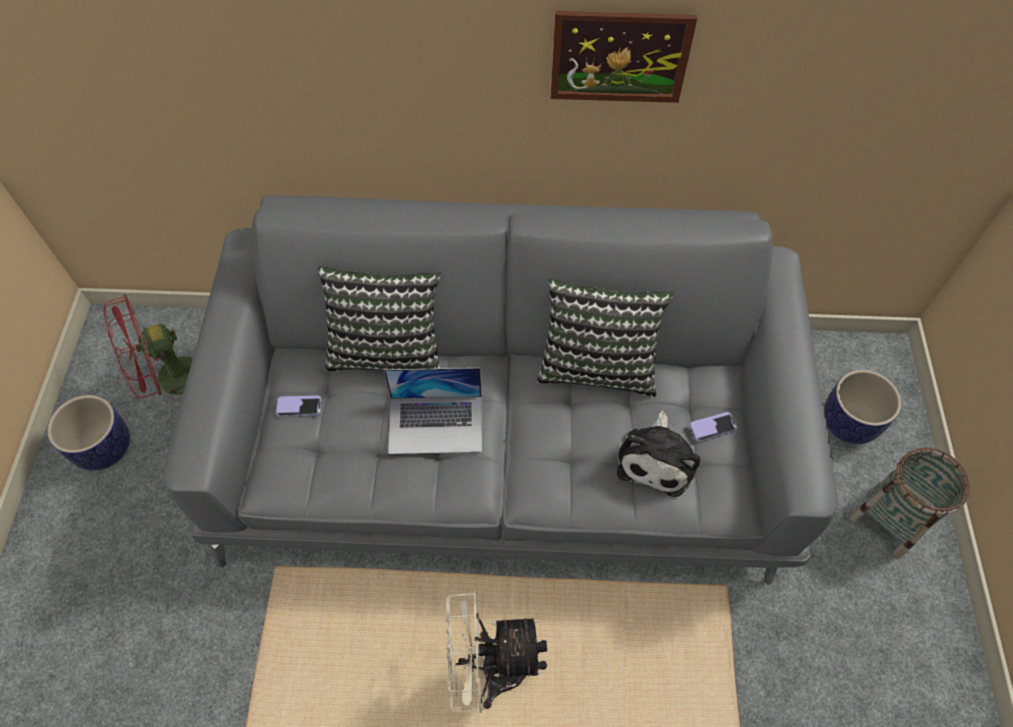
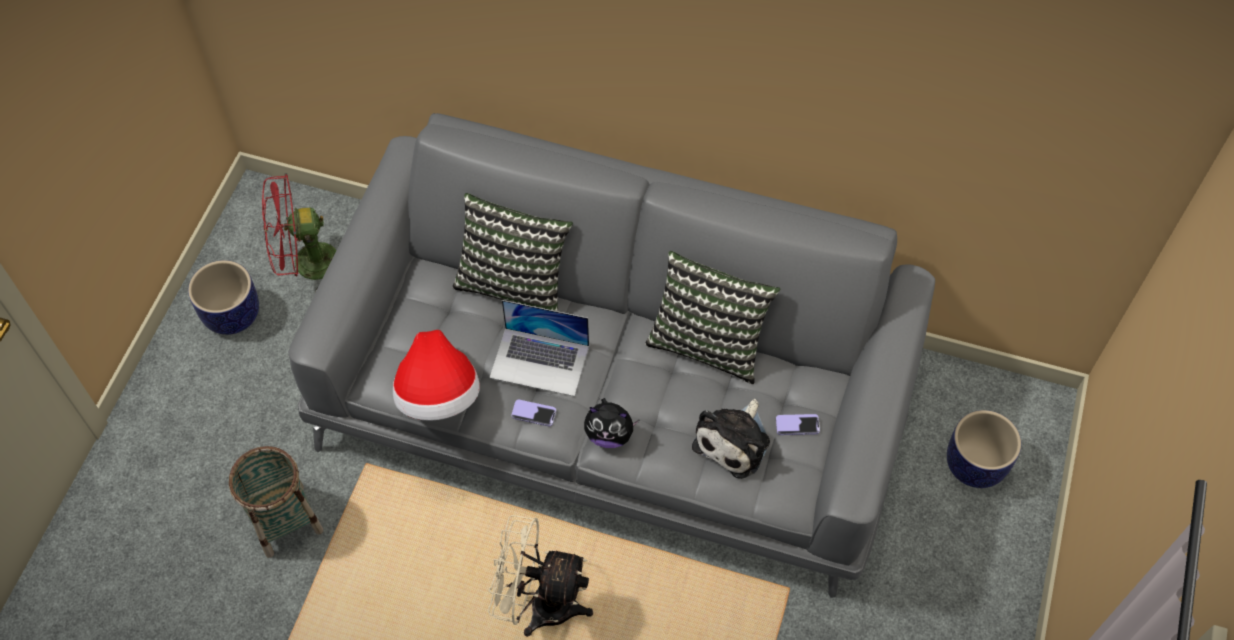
camera: 15 degrees right, 0 degrees up
phone [276,396,322,417] -> phone moved to [511,399,556,427]
picture [550,11,697,103] -> none
basket [849,447,970,559] -> basket moved to [229,446,323,558]
none -> hat [393,330,480,421]
none -> plush toy [584,398,640,448]

